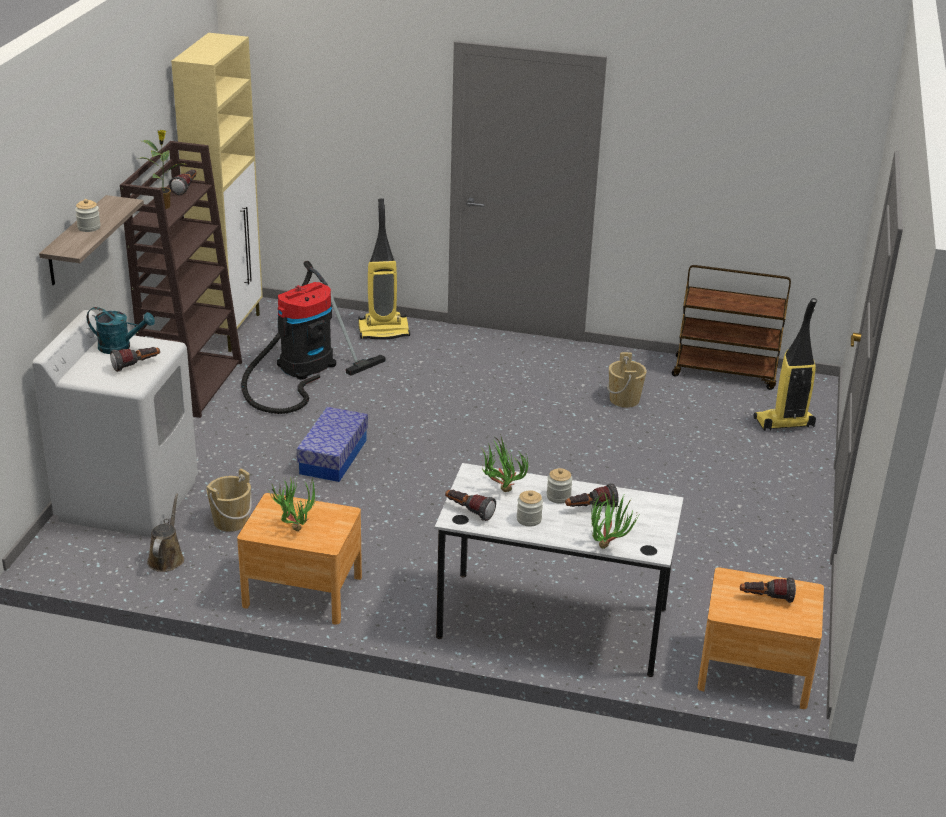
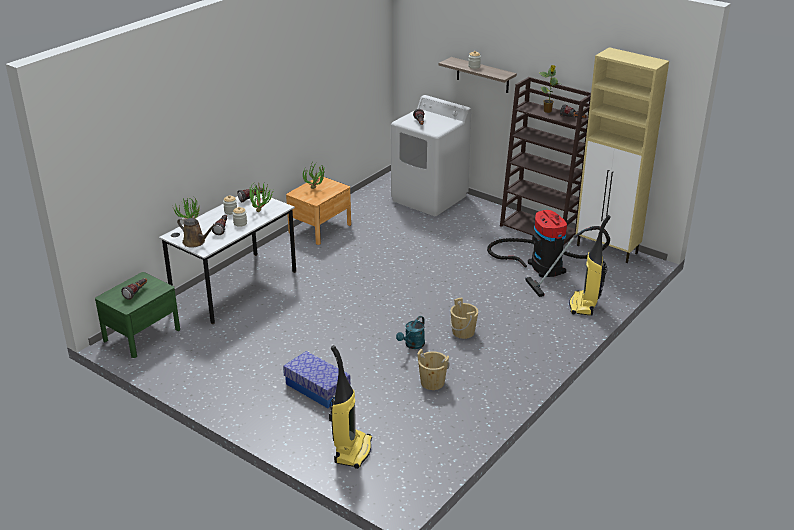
camera: 115 degrees right, 0 degrees up
turquoise watering can [87,307,155,354] -> turquoise watering can moved to [396,316,425,349]
brown watering can [147,494,184,572] -> brown watering can moved to [177,217,216,247]
beige bucket [206,469,252,532] -> beige bucket moved to [450,298,478,339]
storage box [297,407,368,482] -> storage box moved to [283,351,351,408]
brown cart [672,265,791,390] -> none
brown nightstand [697,567,824,709] -> green nightstand [95,272,180,358]

